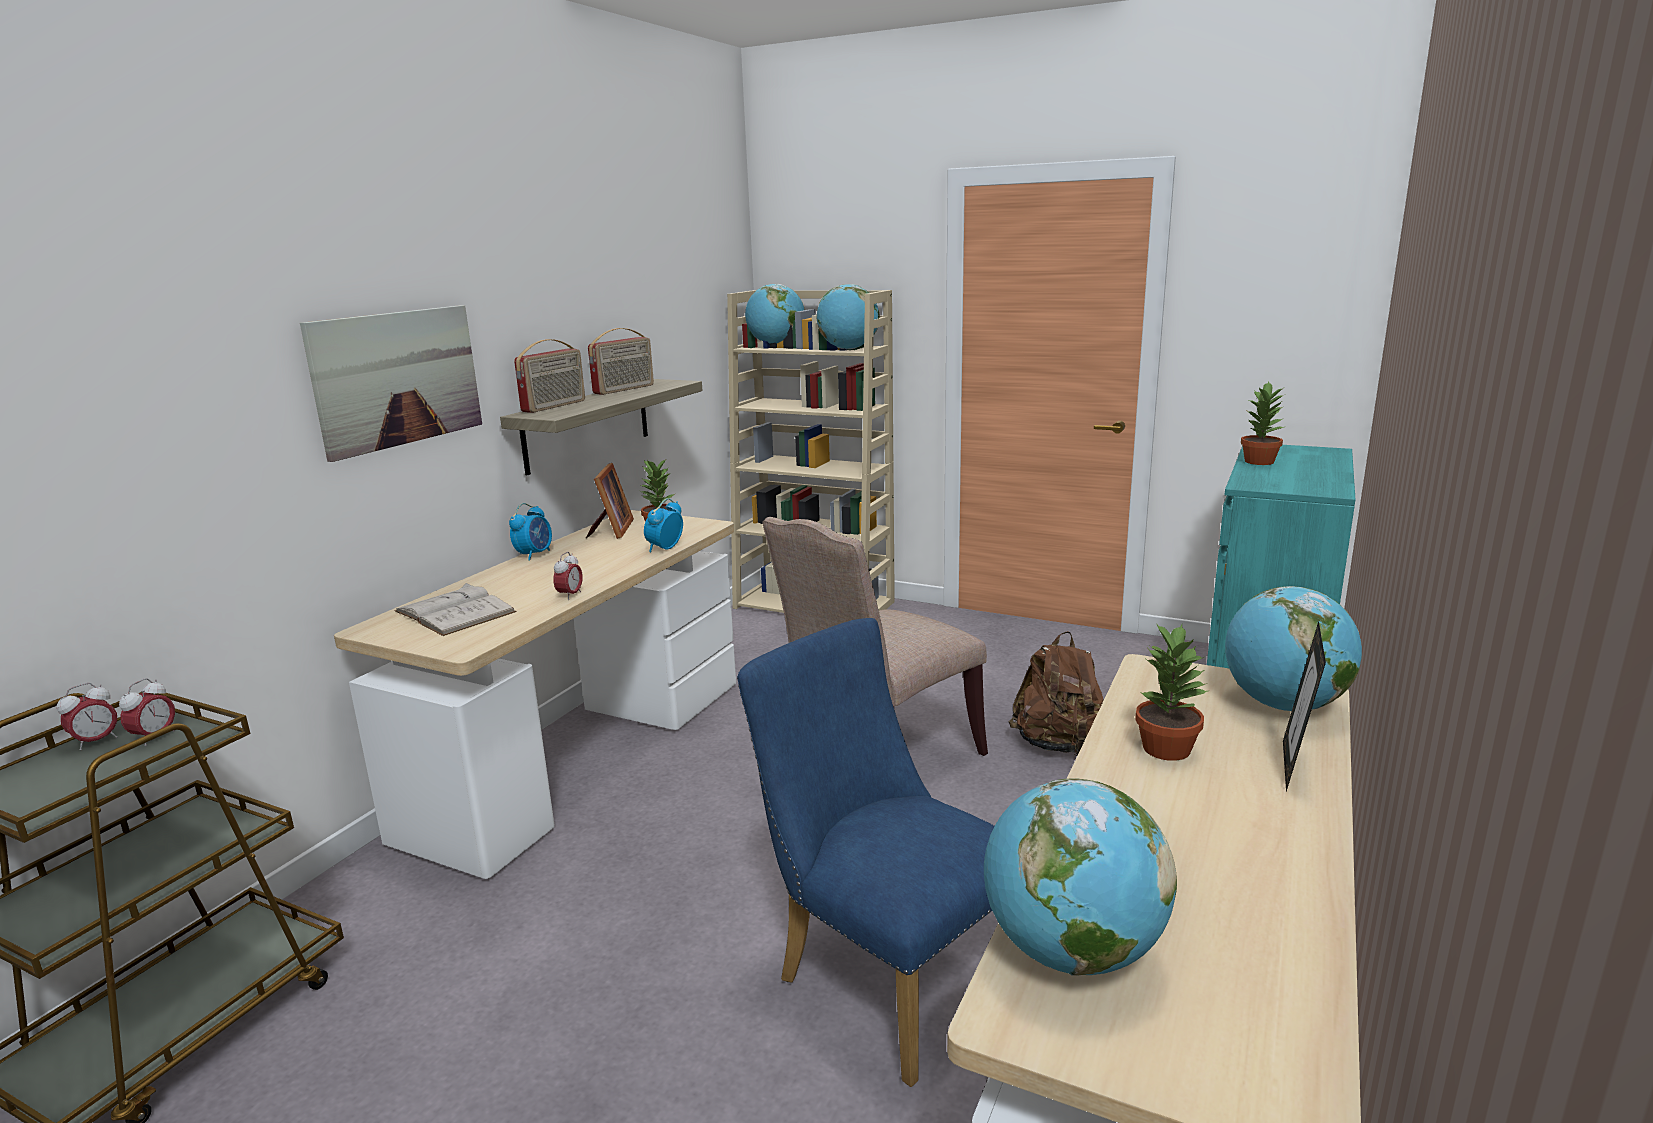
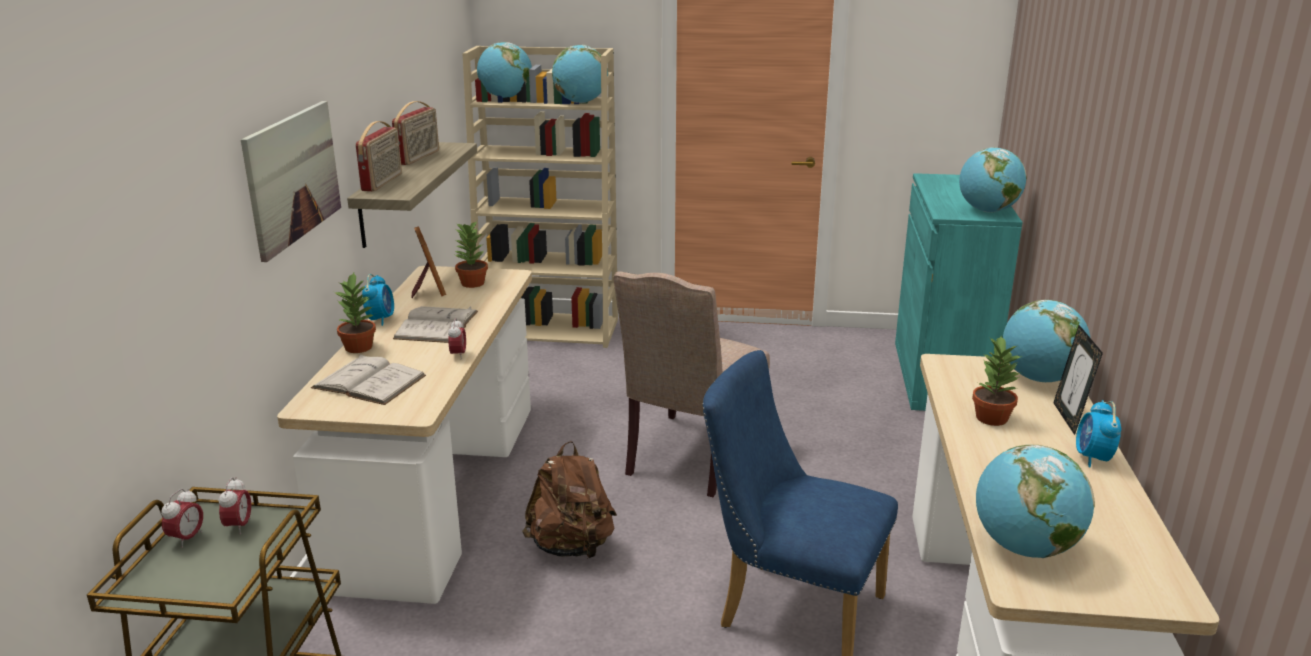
camera: 20 degrees left, 5 degrees up
alarm clock [644,498,683,552] -> alarm clock moved to [1076,400,1121,467]
brown backpack [1008,631,1104,756] -> brown backpack moved to [522,441,617,559]
potted plant [1241,382,1284,465] -> potted plant moved to [334,273,376,353]
none -> white book [393,306,478,343]
none -> globe [959,147,1027,212]

